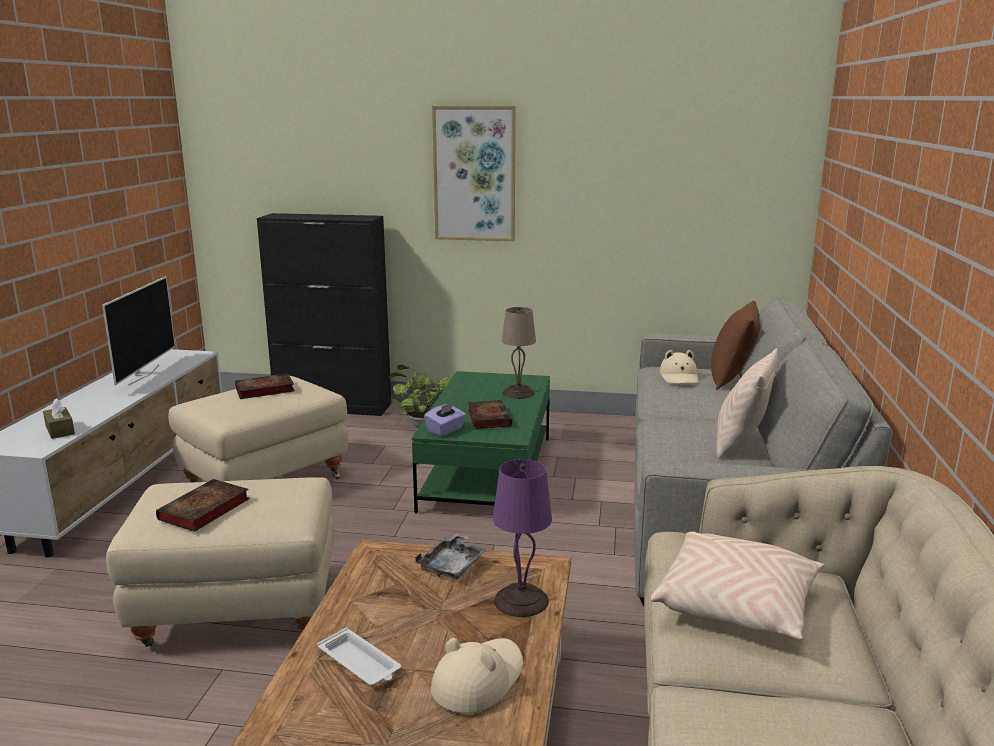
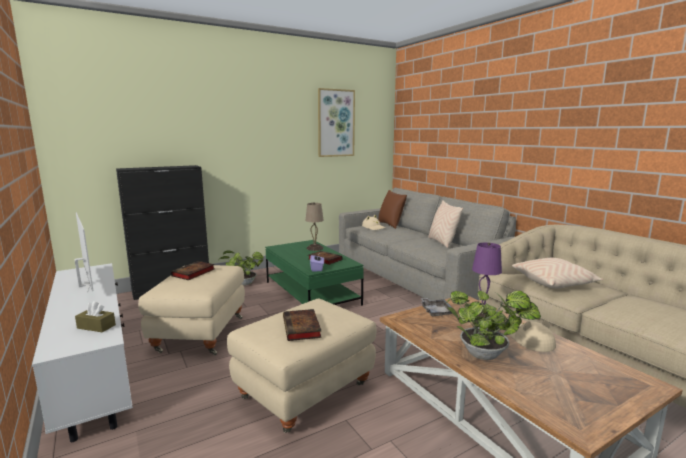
camera: 40 degrees left, 5 degrees down
white tray [317,627,401,686] -> potted plant [447,291,541,360]
picture [432,106,516,241] -> picture moved to [318,88,355,157]

